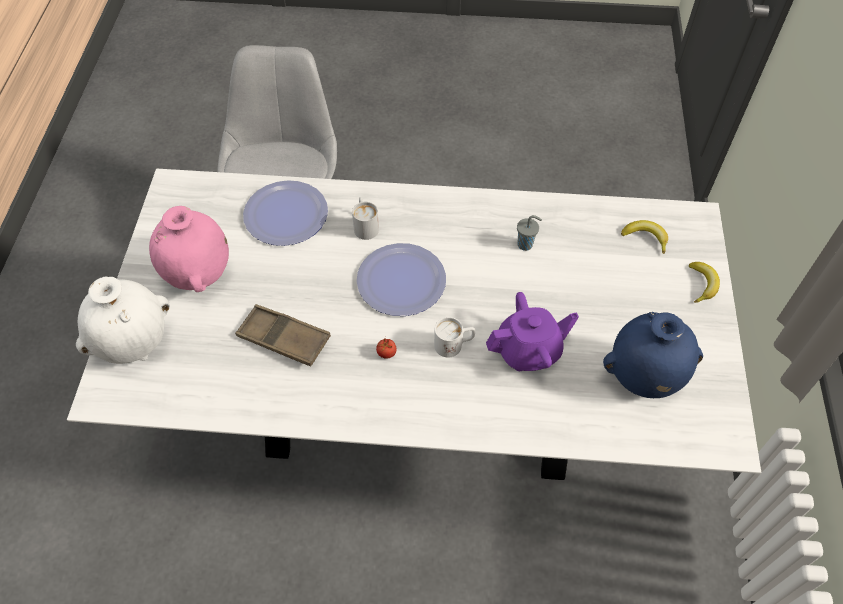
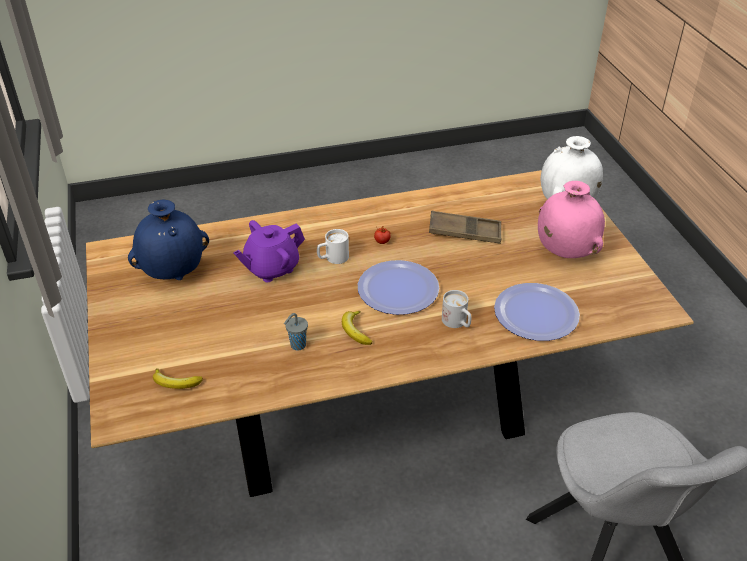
camera: 160 degrees right, 15 degrees down
white dining table [67,168,761,480] -> brown dining table [86,170,694,497]
banana [689,262,720,303] -> banana moved to [342,311,372,345]

